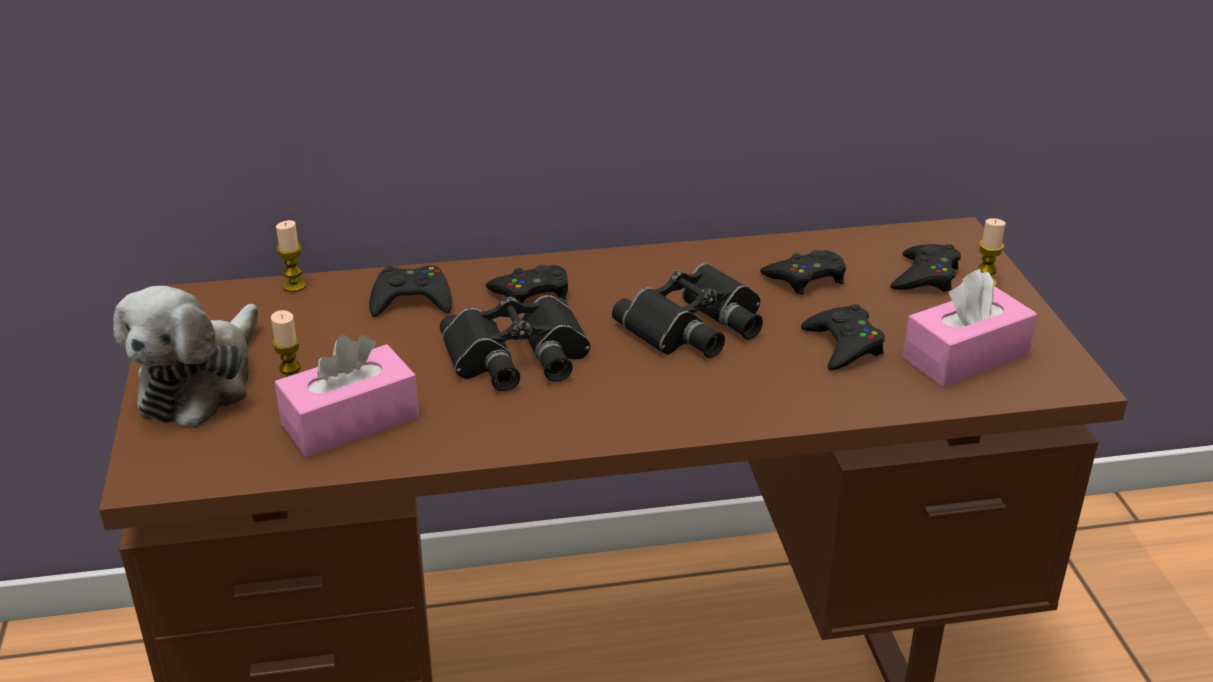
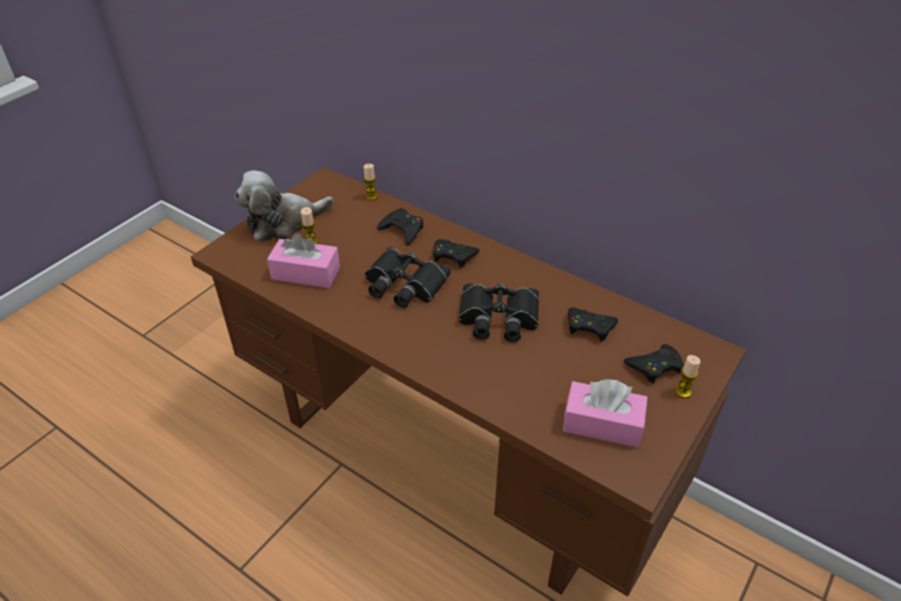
camera: 45 degrees right, 10 degrees up
black game controller [801,304,885,370] -> none

